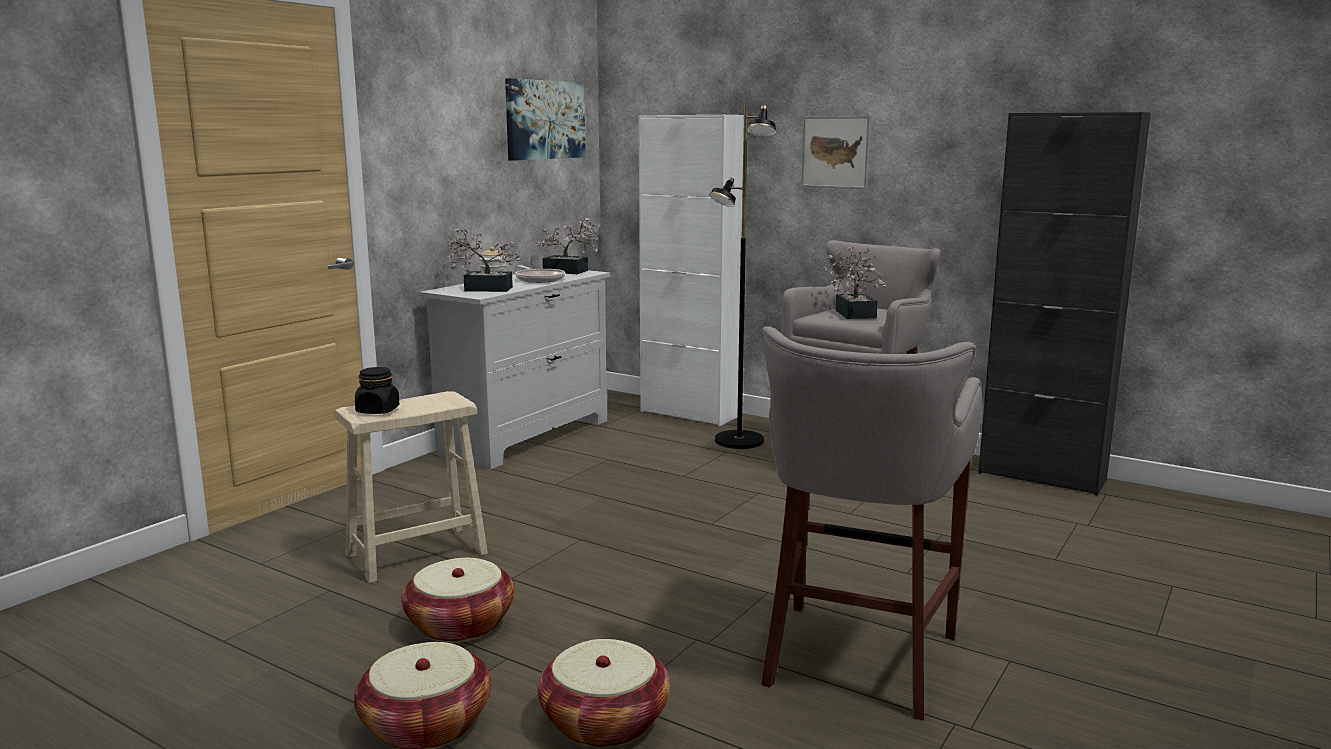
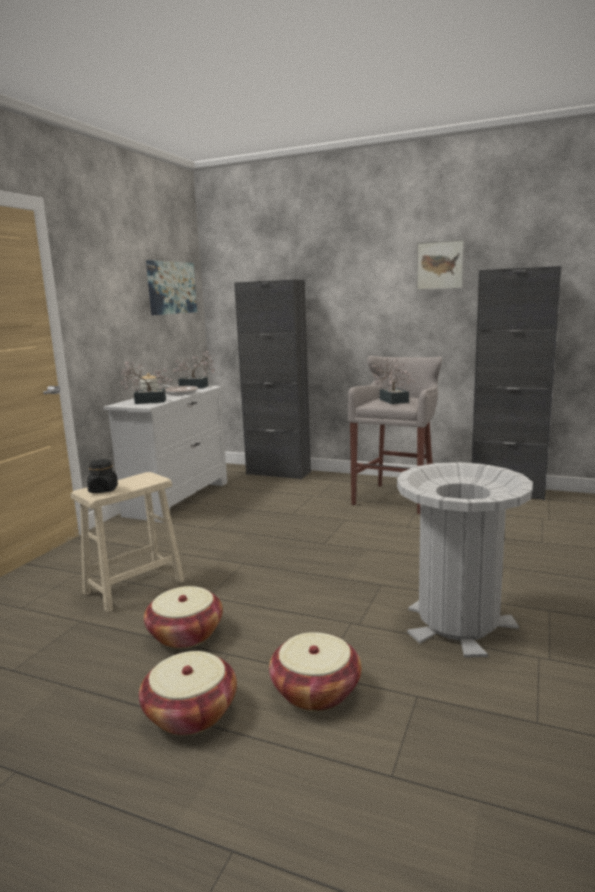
camera: 10 degrees left, 0 degrees up
white cabinet [639,115,744,426] -> black cabinet [234,280,311,480]
black floor lamp [709,104,776,449] -> none
grey stool [761,327,982,720] -> grey trash can [397,462,533,658]
picture [801,116,871,189] -> picture moved to [416,239,465,290]

